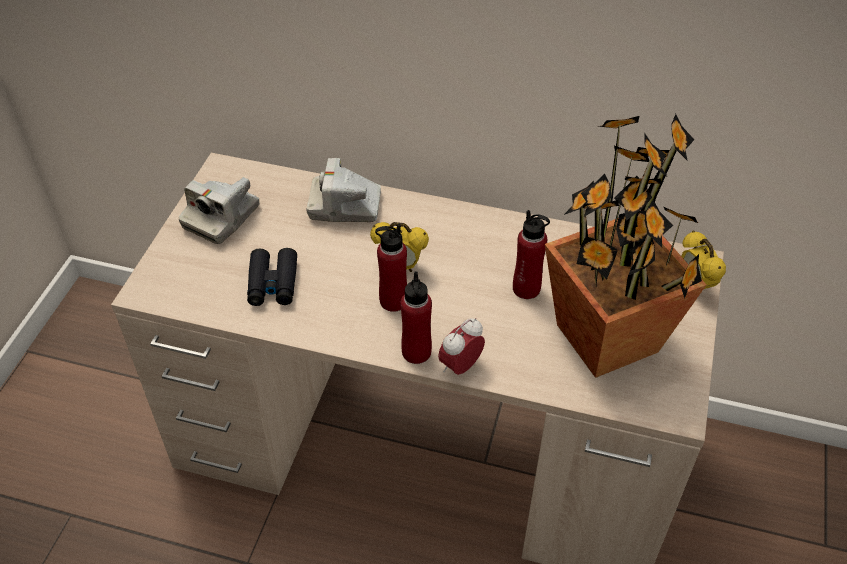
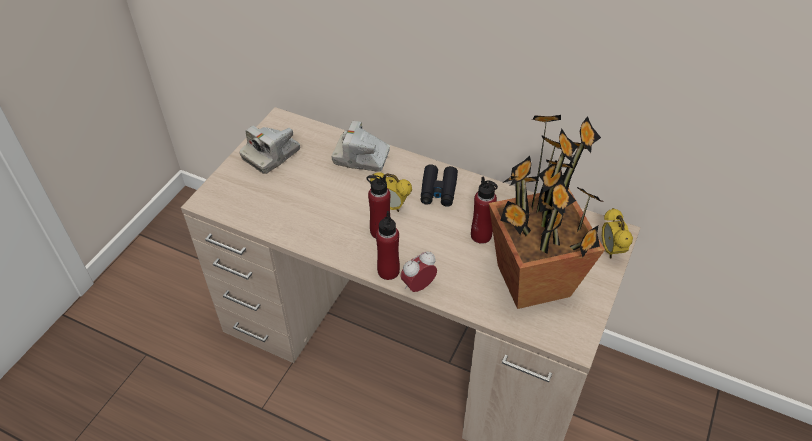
camera: 10 degrees right, 0 degrees up
black binoculars [247,248,297,306] -> black binoculars moved to [420,164,458,207]

